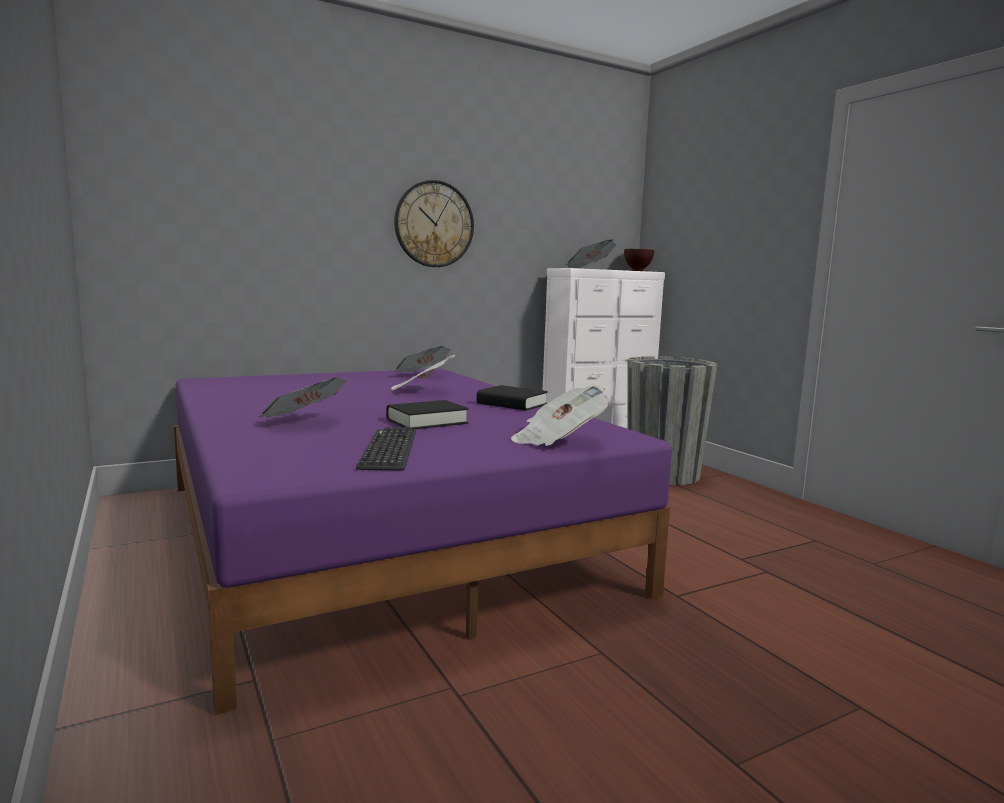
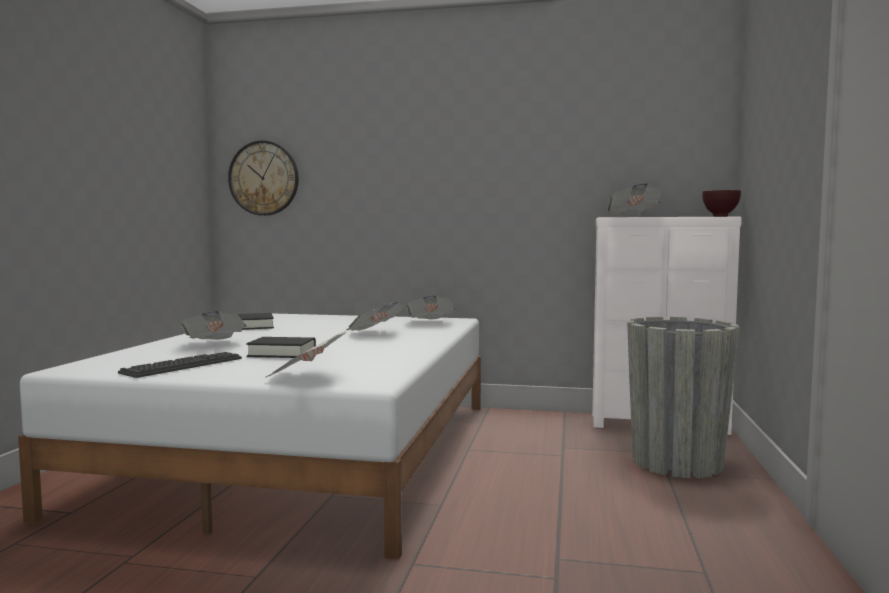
camera: 40 degrees right, 5 degrees down
purple bed [174,369,672,715] -> white bed [18,313,481,560]
wall clock [394,180,474,267] -> wall clock moved to [228,140,299,216]
black book [477,385,548,411] -> black book moved to [238,313,274,330]

